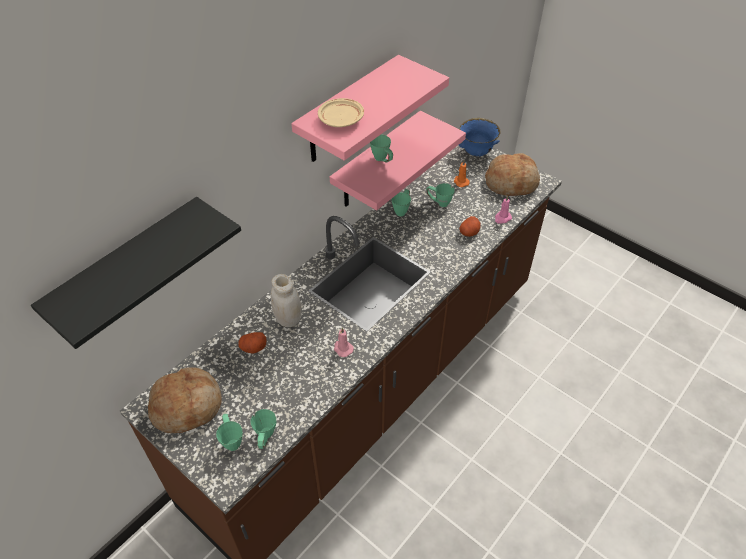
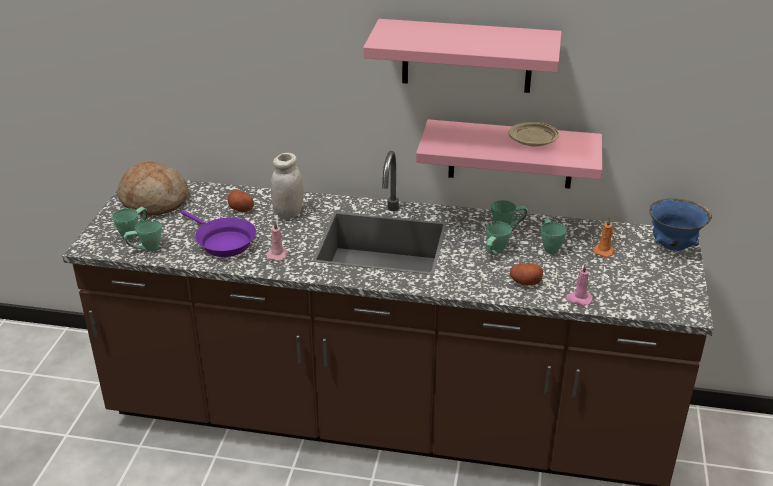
camera: 60 degrees right, 15 degrees down
black shelf [31,197,241,349] -> none
beige plate [318,98,364,127] -> beige plate moved to [509,122,559,146]
green mug [370,135,393,162] -> green mug moved to [486,222,512,254]
bread [485,153,540,196] -> none
none -> purple frying pan [182,210,256,257]

